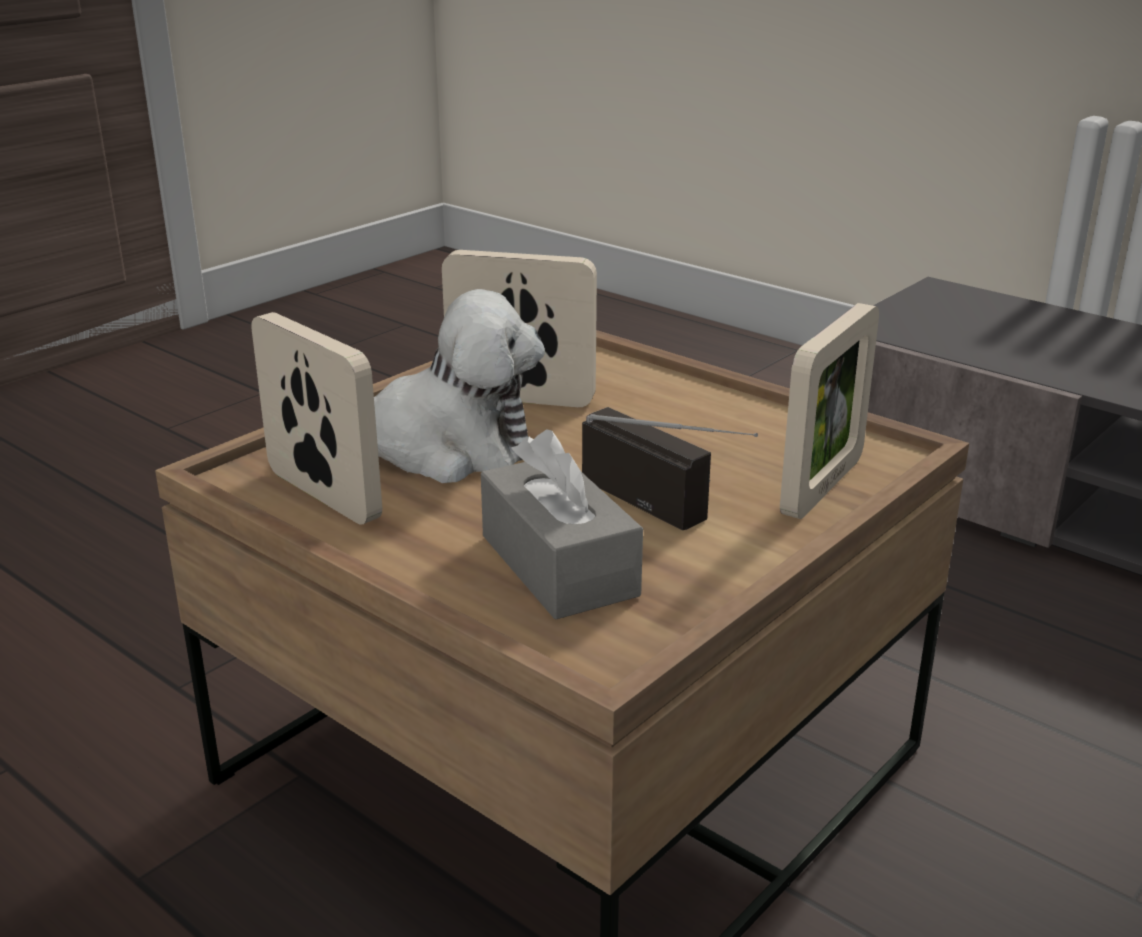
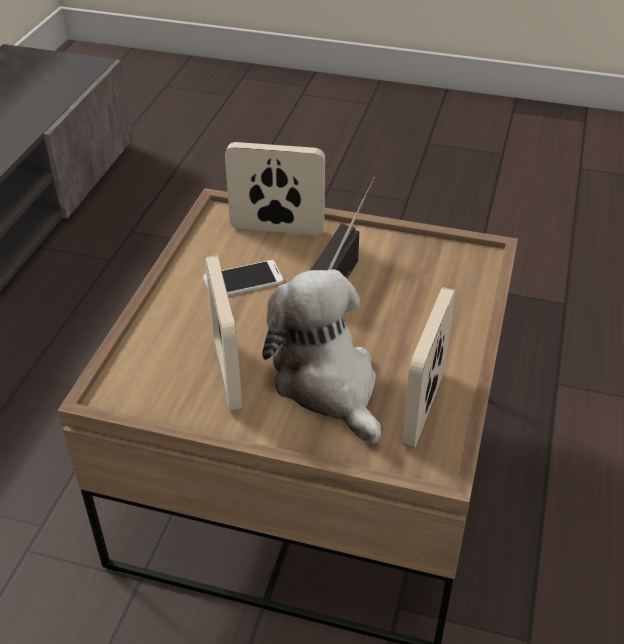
camera: 115 degrees left, 15 degrees up
grey tissue box [481,429,643,620] -> none
none -> phone [203,260,284,295]

